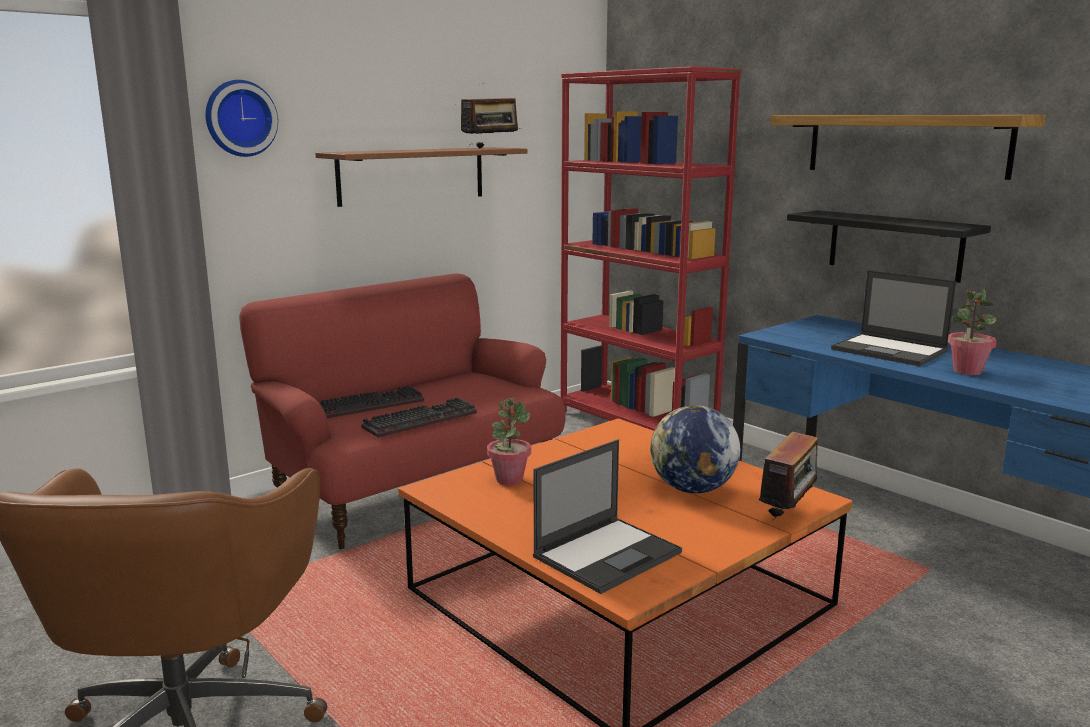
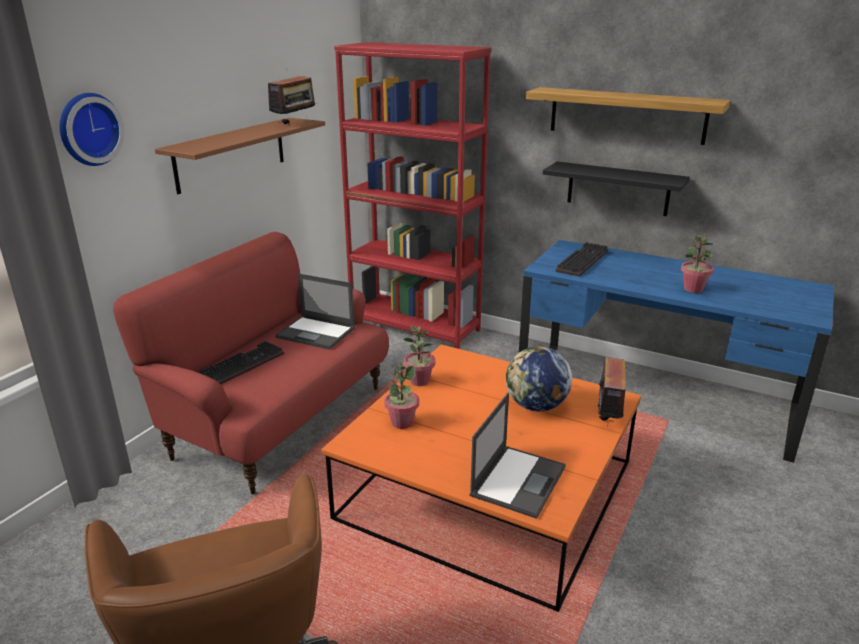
camera: 20 degrees left, 10 degrees up
keyboard [361,398,477,437] -> keyboard moved to [556,242,608,277]
laptop [831,270,957,366] -> laptop moved to [275,274,355,350]
none -> potted plant [403,325,435,386]

